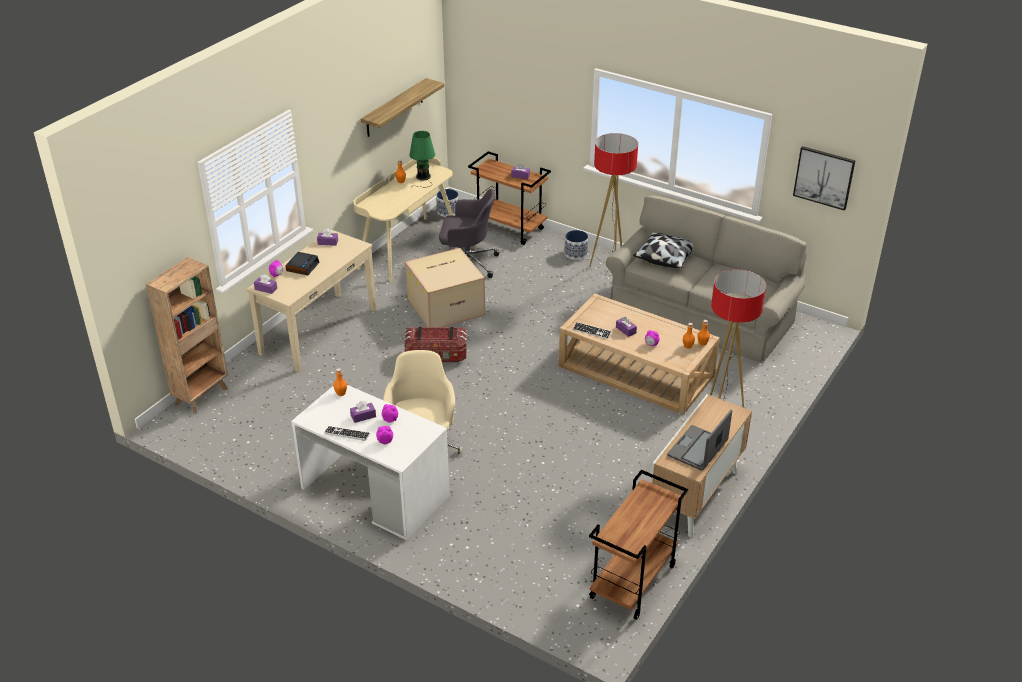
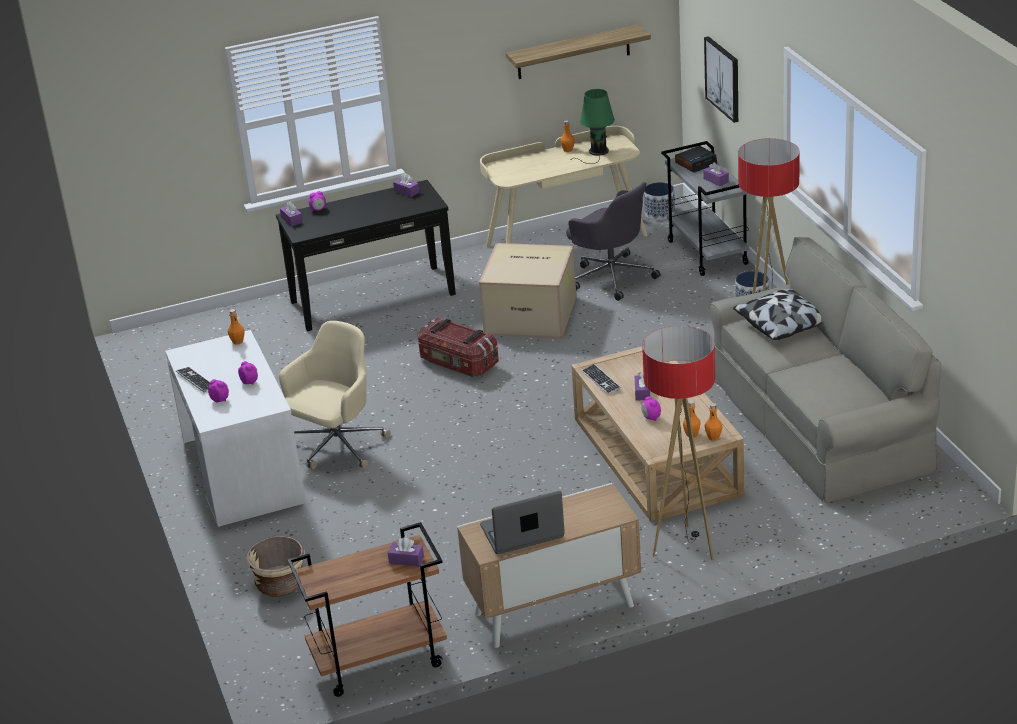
camera: 40 degrees right, 5 degrees down
brown bookcase [146,257,228,414] -> none
beige console table [247,230,376,372] -> black console table [276,180,456,331]
alarm clock [286,252,319,275] -> alarm clock moved to [675,146,717,173]
purple tissue box [350,401,376,423] -> purple tissue box moved to [388,537,424,566]
brown cart [468,151,551,245] -> grey cart [661,141,749,276]
picture [793,146,856,211] -> picture moved to [704,36,738,123]
none -> beige planter [246,536,305,597]

